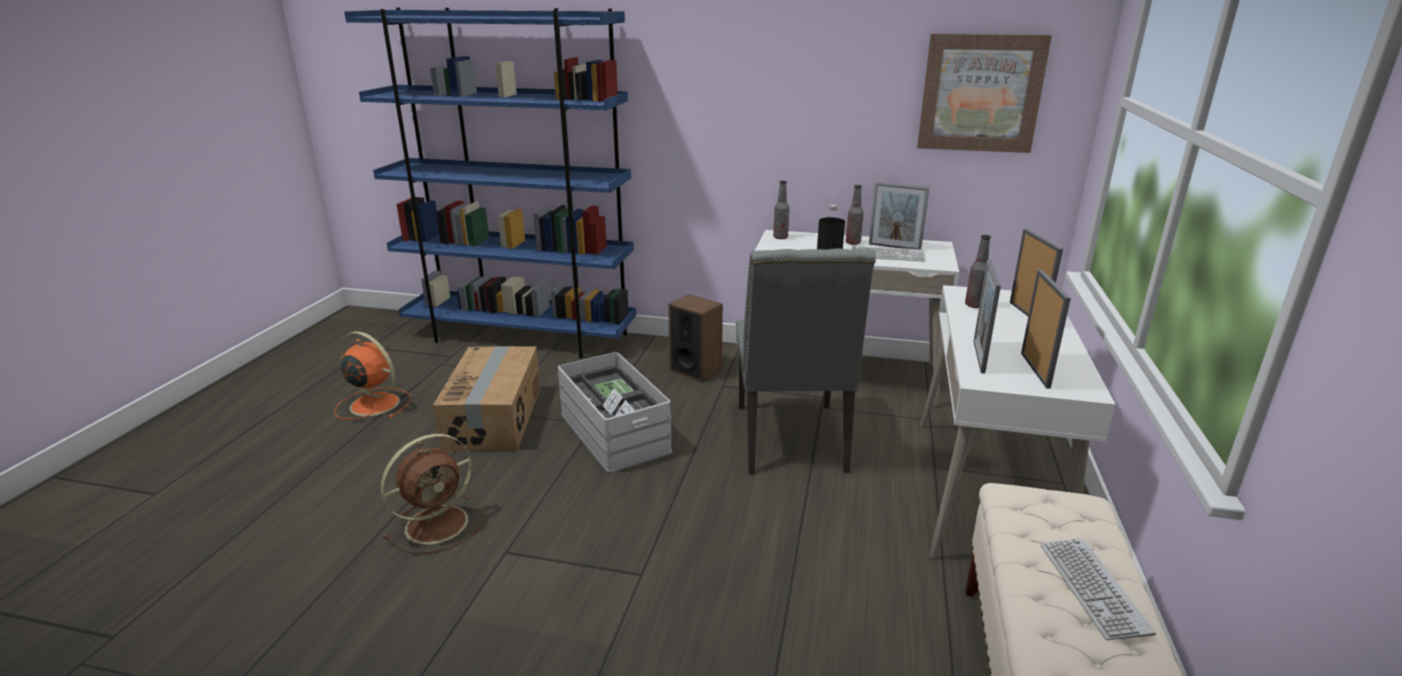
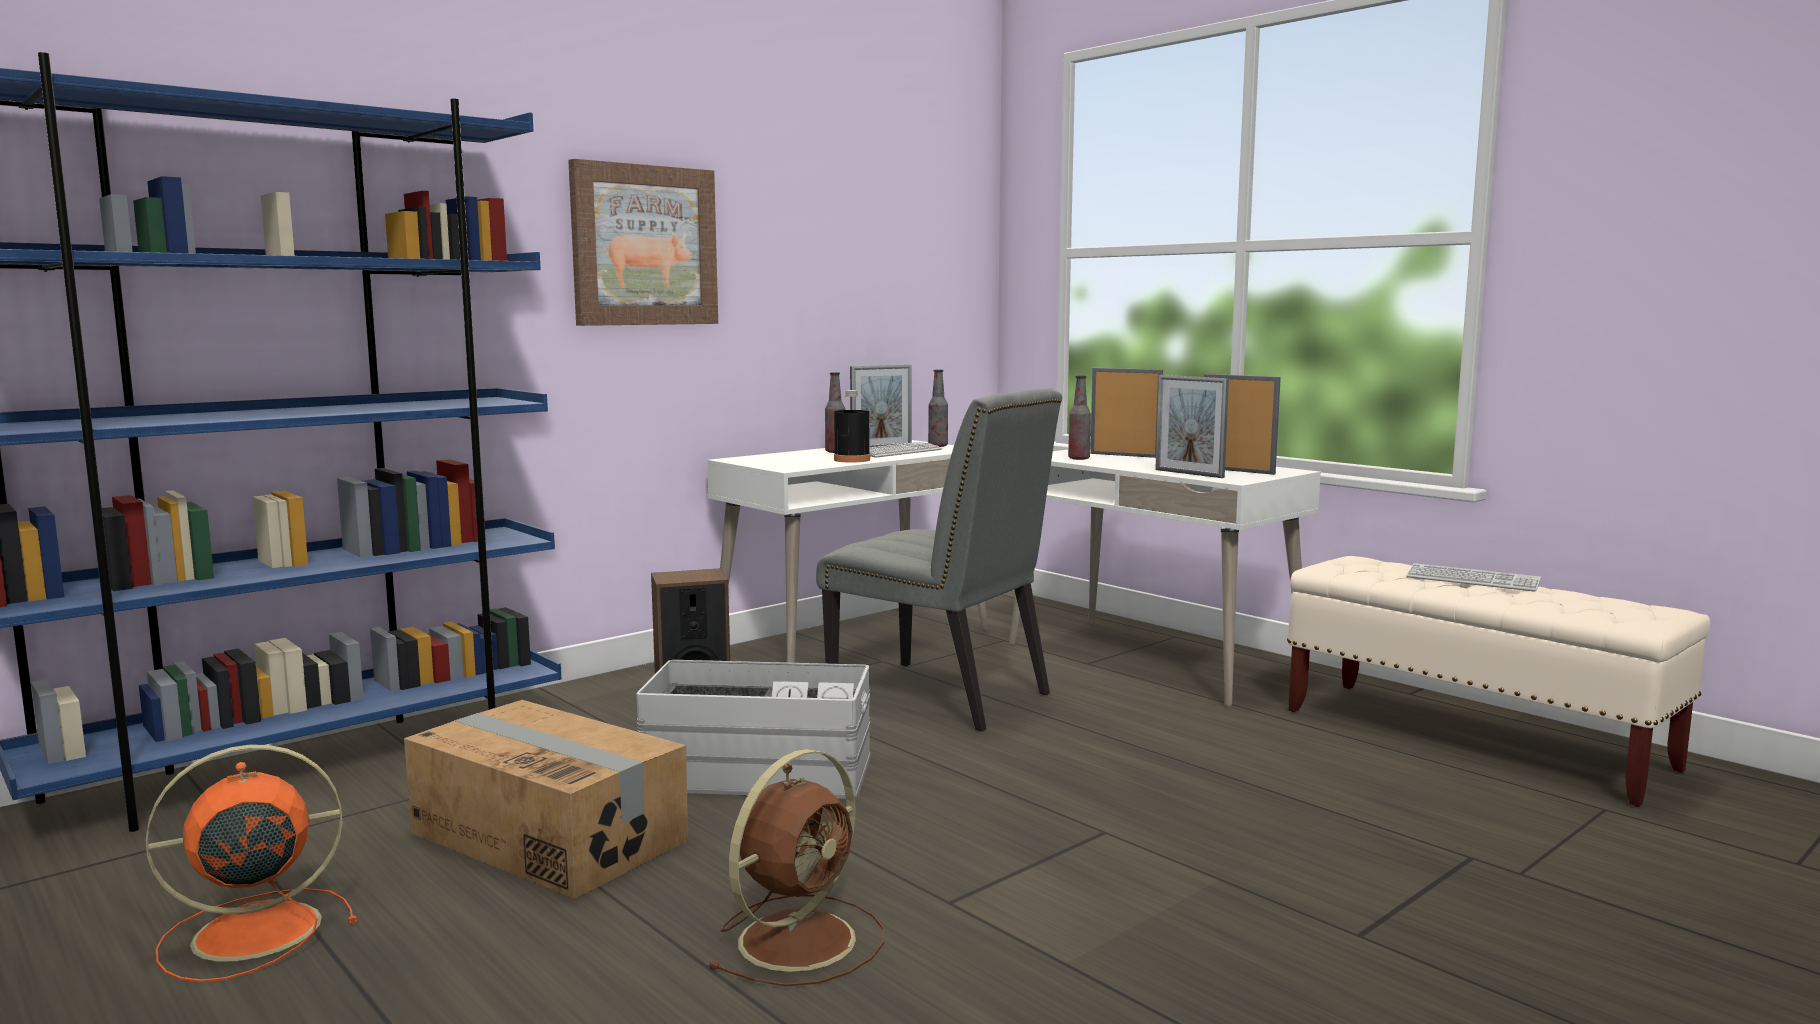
camera: 55 degrees left, 15 degrees down
brown fan [381,434,484,554] -> brown fan turned 45 degrees clockwise [707,749,884,986]
bottle [773,181,789,239] -> bottle moved to [928,370,948,447]
picture [917,33,1052,153] -> picture moved to [568,159,718,326]

